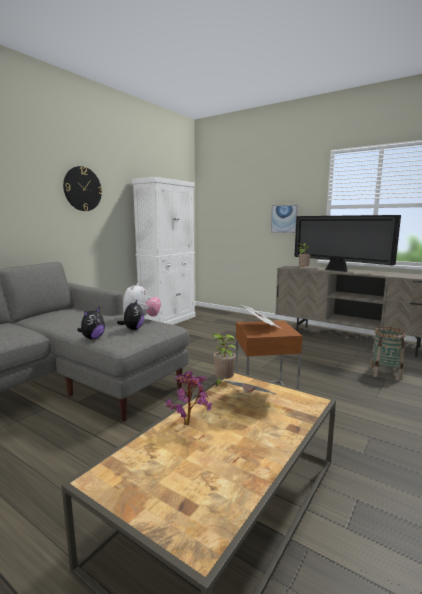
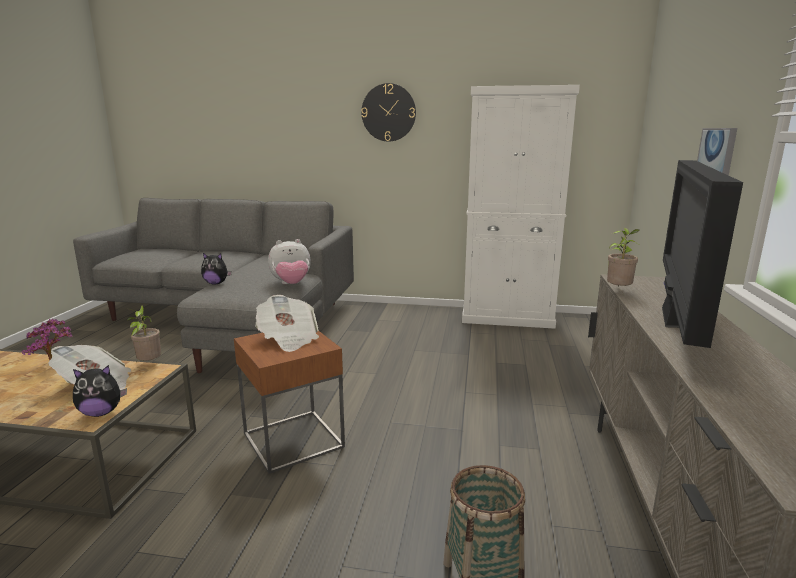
camera: 65 degrees right, 5 degrees up
plush toy [117,300,144,330] -> plush toy moved to [73,365,127,417]

